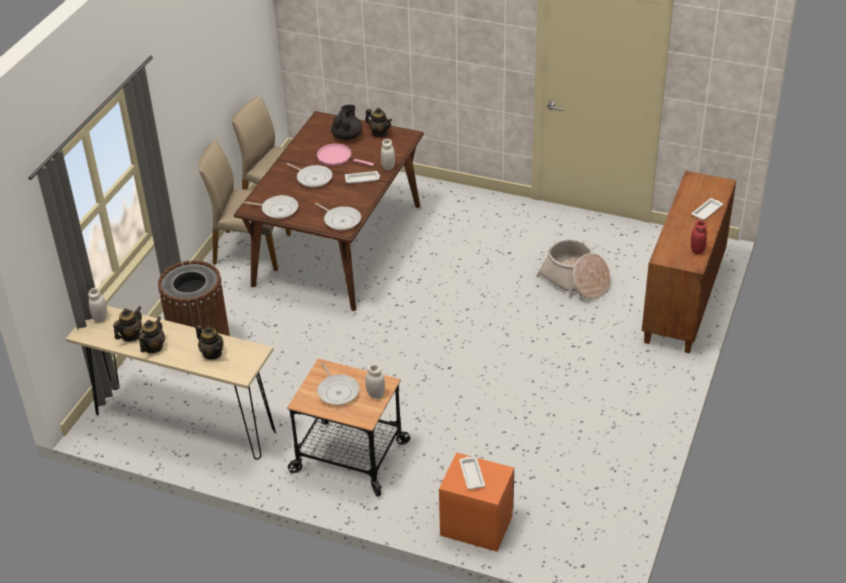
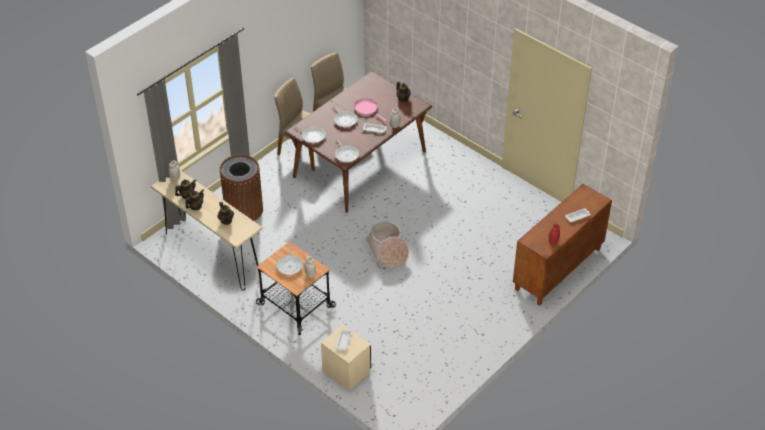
camera: 20 degrees right, 5 degrees up
black teapot [331,105,362,140] -> none
orange nightstand [439,452,514,552] -> beige nightstand [321,325,371,391]
basket [536,239,611,299] -> basket moved to [365,222,409,268]

